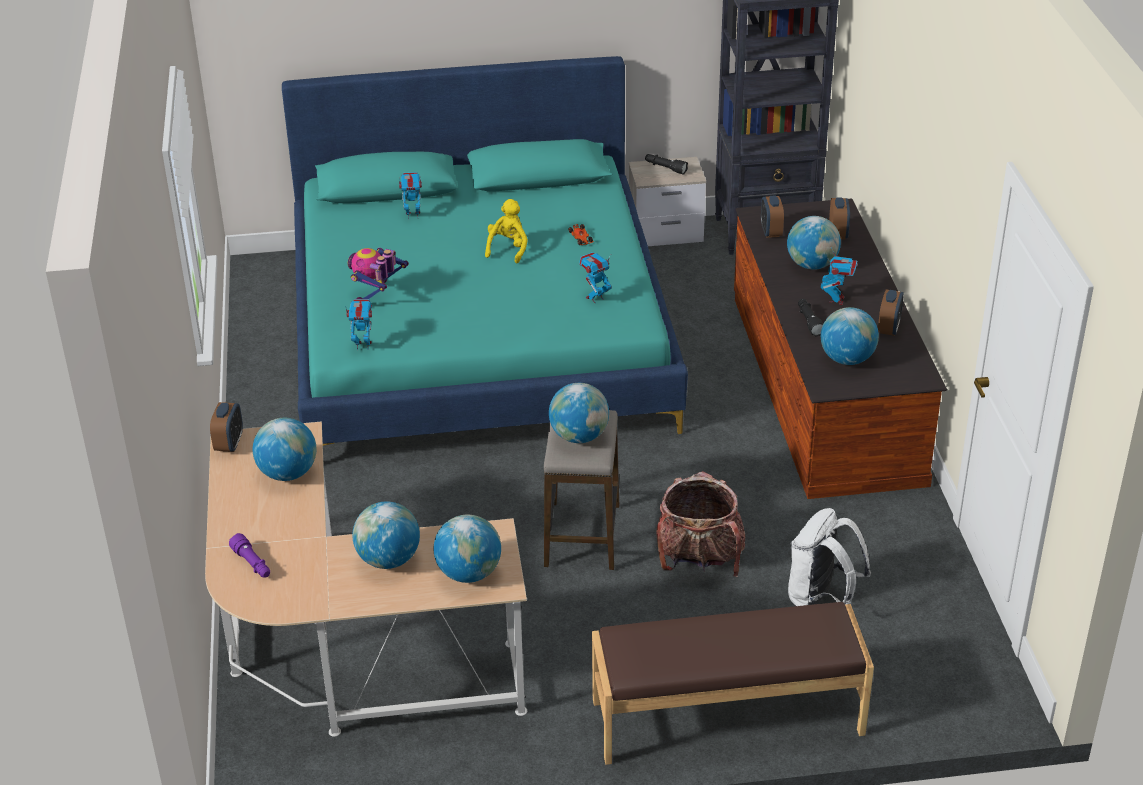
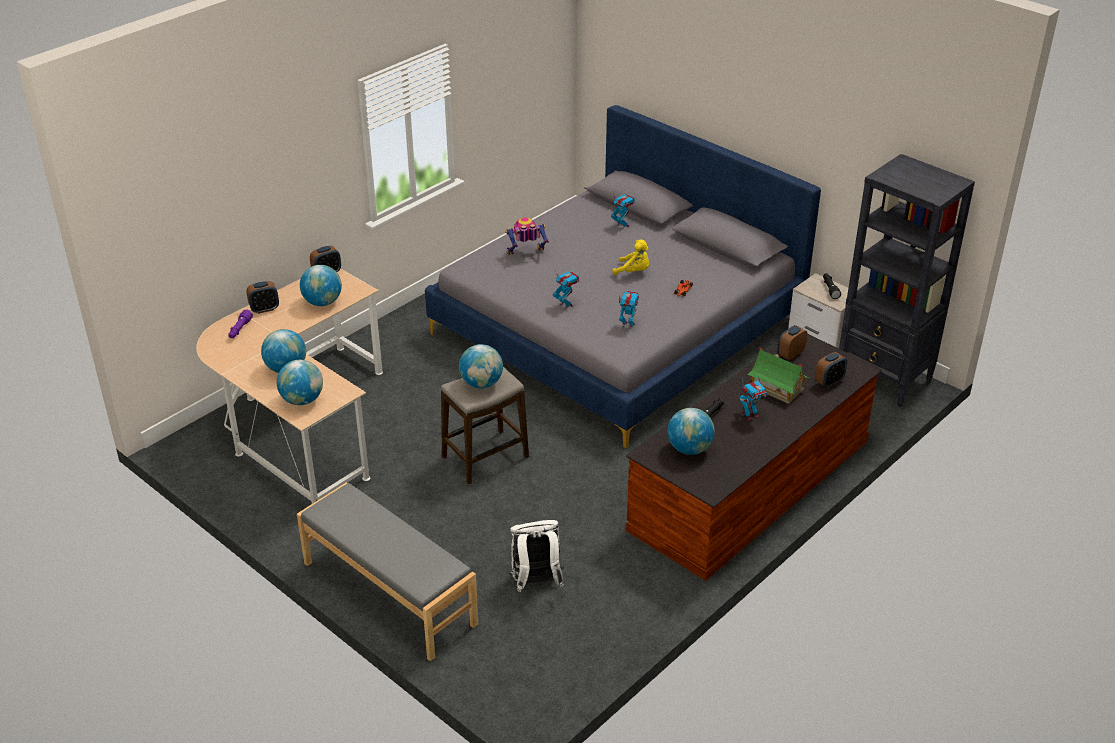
camera: 50 degrees right, 0 degrees up
turquoise bed [282,56,688,446] -> grey bed [425,105,821,448]
toy robot [345,299,372,350] -> toy robot moved to [553,270,579,309]
yellow plush toy [485,199,528,263] -> yellow plush toy turned 45 degrees clockwise [612,240,649,275]
brown bench [592,602,874,765] -> grey bench [297,483,478,661]
backpack [656,471,745,577] -> none
globe [787,216,841,270] -> toy house [747,347,809,404]
alarm clock [878,290,904,336] -> alarm clock moved to [246,281,279,314]

